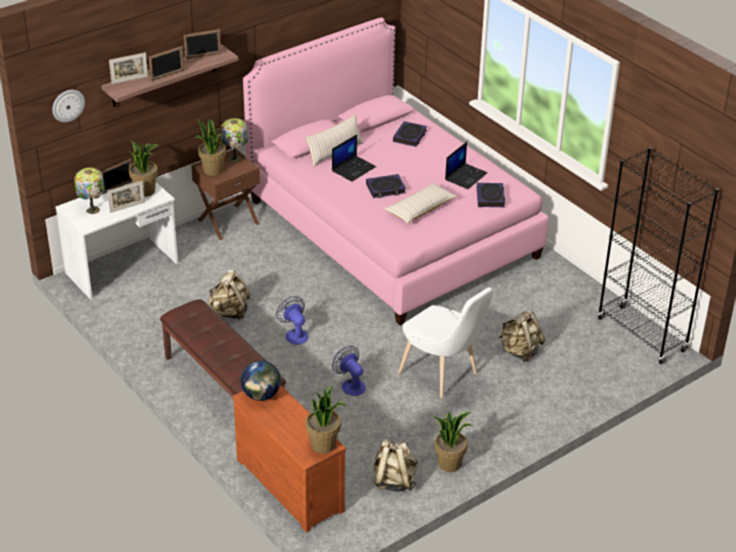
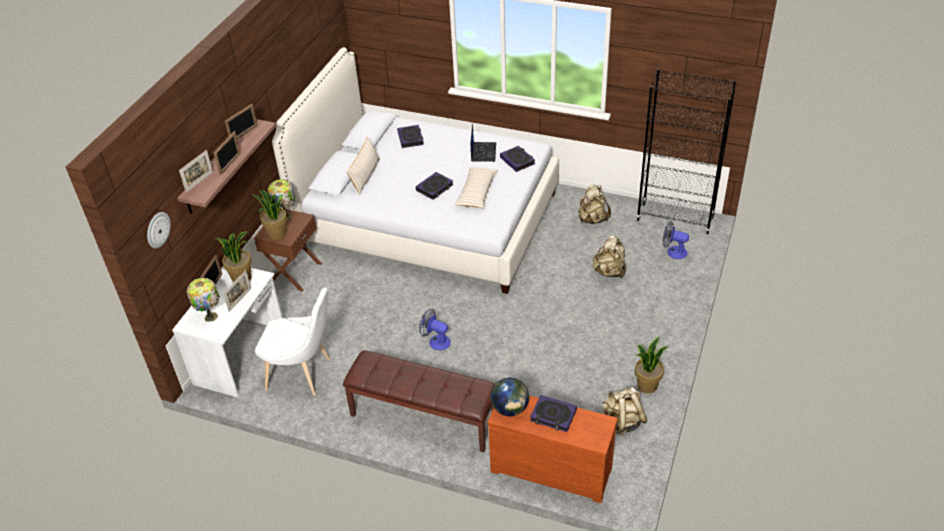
camera: 30 degrees left, 5 degrees up
beige backpack [208,270,251,320] -> beige backpack moved to [578,184,611,224]
pink bed [243,18,548,325] -> white bed [272,47,559,294]
potted plant [306,385,346,454] -> none
laptop [332,135,376,182] -> none
fan [332,346,366,396] -> fan moved to [663,221,689,259]
white chair [398,287,493,398] -> white chair moved to [255,288,331,396]
none -> book [530,395,577,432]

